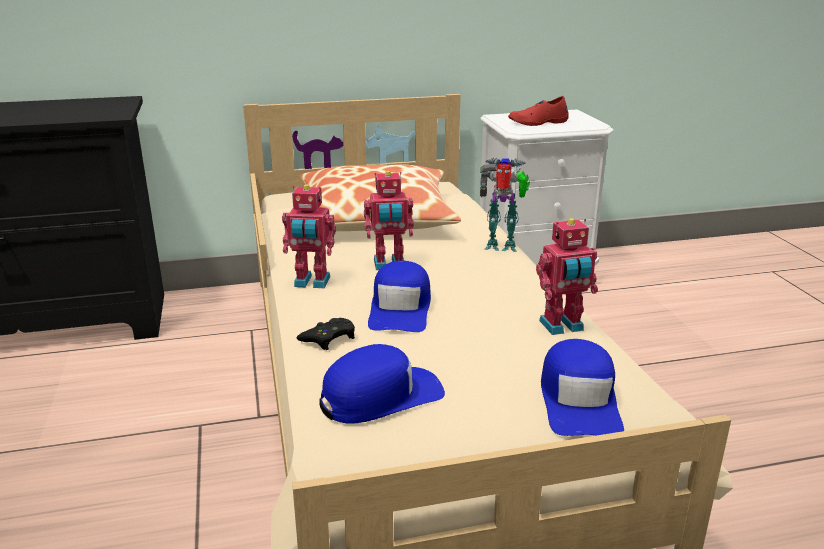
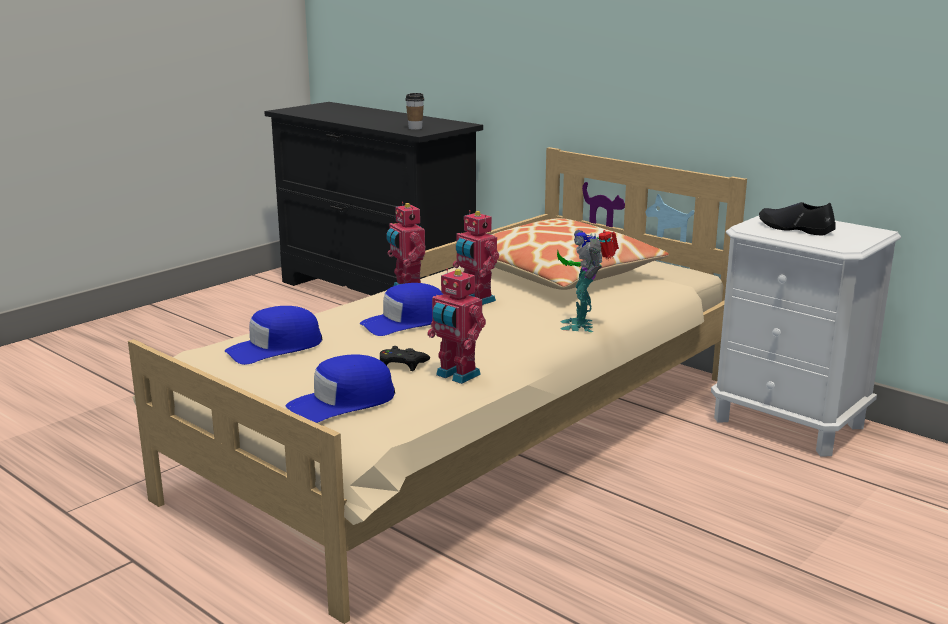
camera: 55 degrees right, 5 degrees down
black game controller [297,318,355,350] -> black game controller moved to [380,346,430,371]
blue cap [319,344,445,424] -> blue cap turned 120 degrees clockwise [225,306,322,365]
toy robot [480,158,530,252] -> toy robot turned 150 degrees counterclockwise [557,230,619,332]
red shoe [508,96,569,126] -> black shoe [759,202,836,235]
none -> cup [405,93,424,130]

